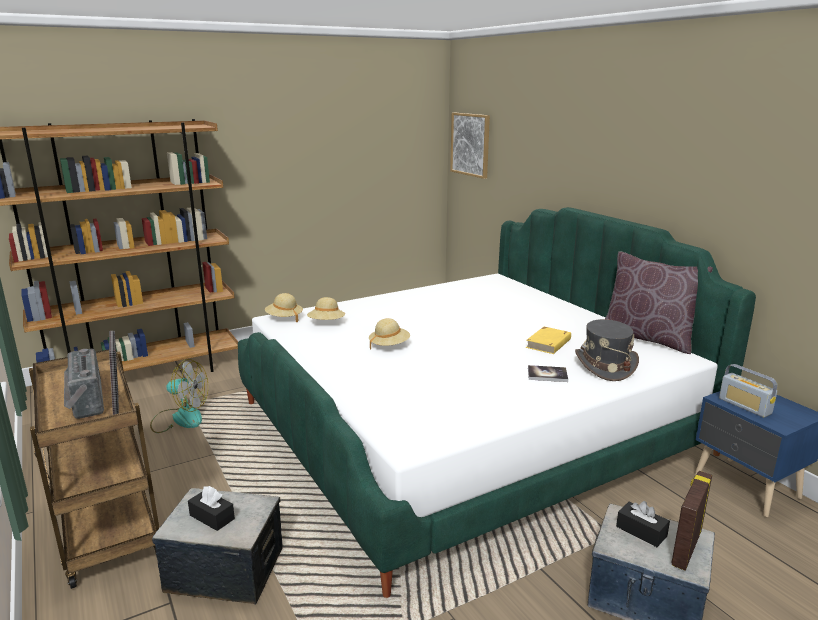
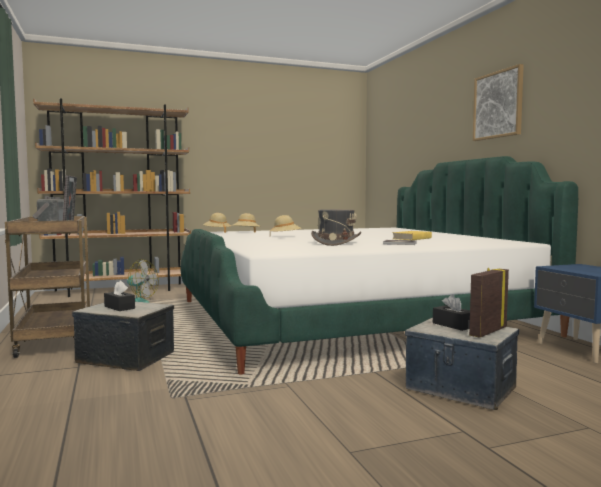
camera: 10 degrees right, 15 degrees down
picture [450,113,490,179] -> picture moved to [473,64,524,141]
grey hat [575,319,639,381] -> grey hat moved to [311,209,361,246]
brown pillow [605,251,713,354] -> none
radio [719,364,777,418] -> none

